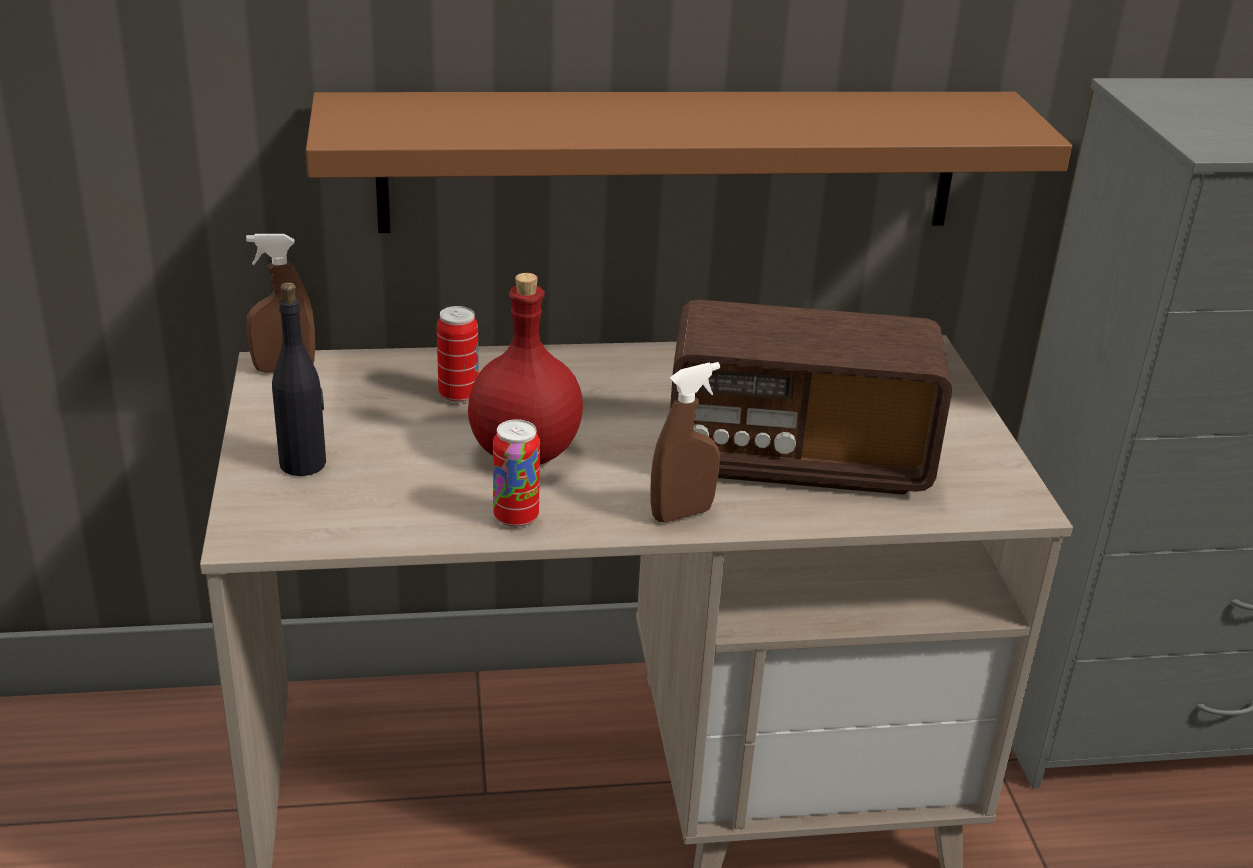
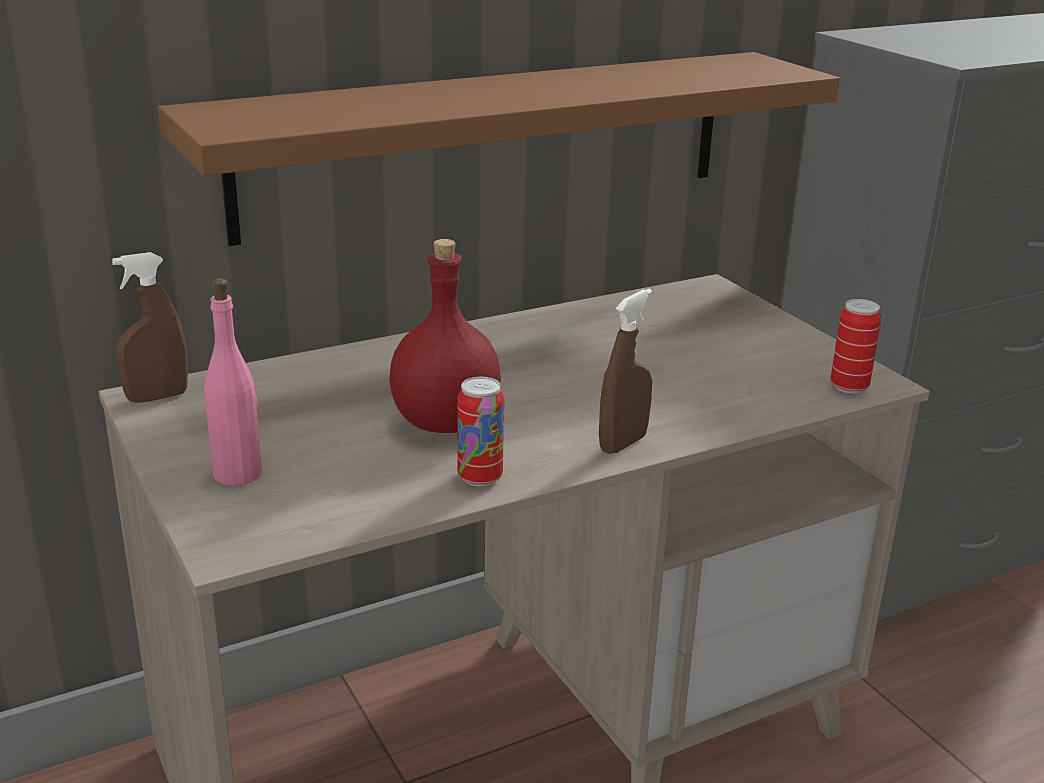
camera: 20 degrees left, 5 degrees down
black bottle [272,282,326,476] -> pink bottle [204,278,262,486]
can [437,306,479,403] -> can moved to [830,299,881,394]
radio [670,300,952,495] -> none

